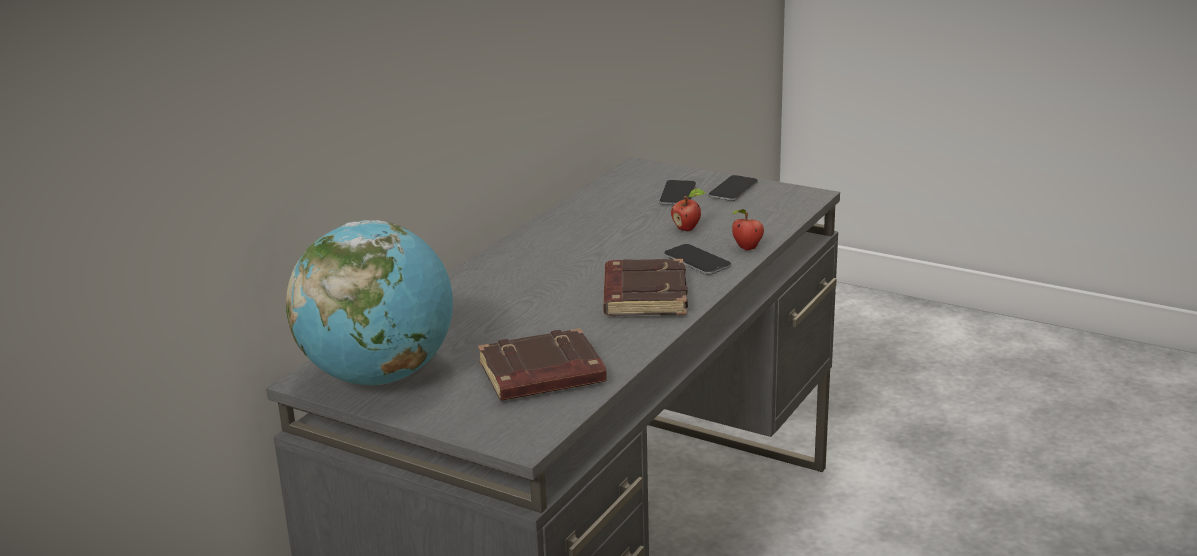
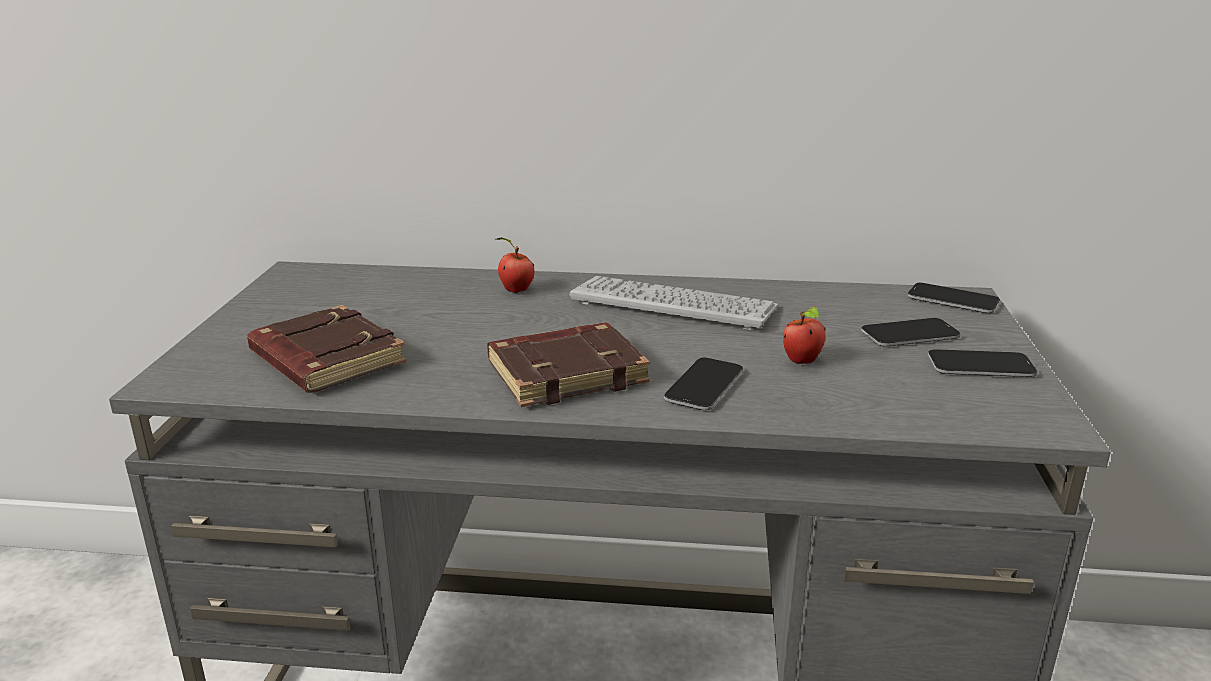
camera: 65 degrees right, 0 degrees up
globe [286,220,453,385] -> none
apple [732,209,764,251] -> apple moved to [496,238,535,293]
none -> keyboard [570,276,778,330]
none -> phone [907,283,1000,313]

